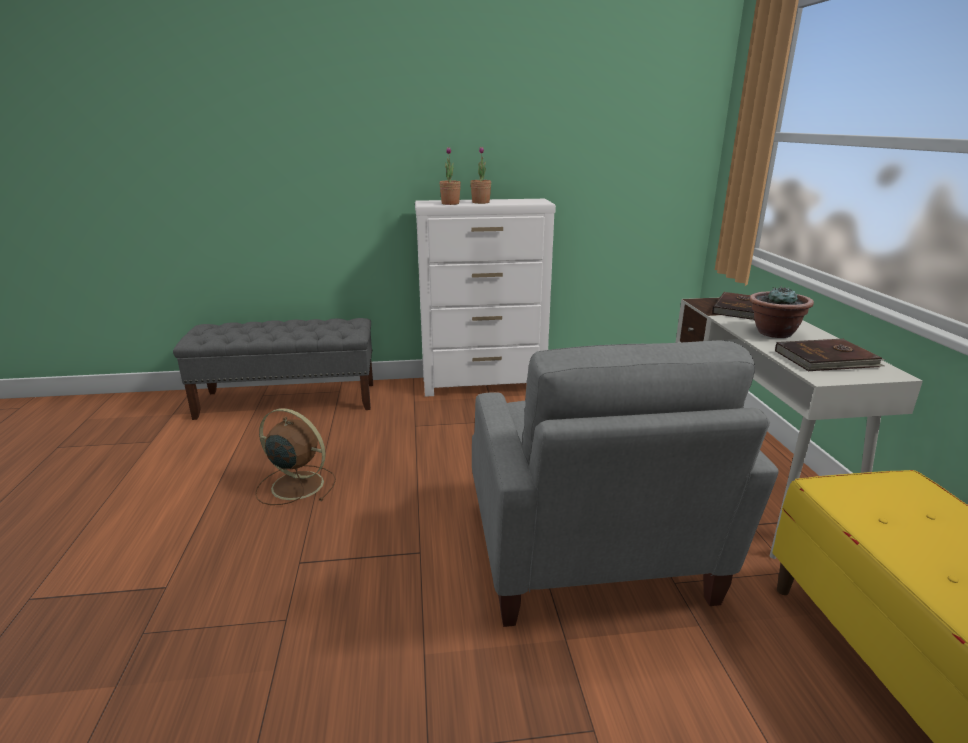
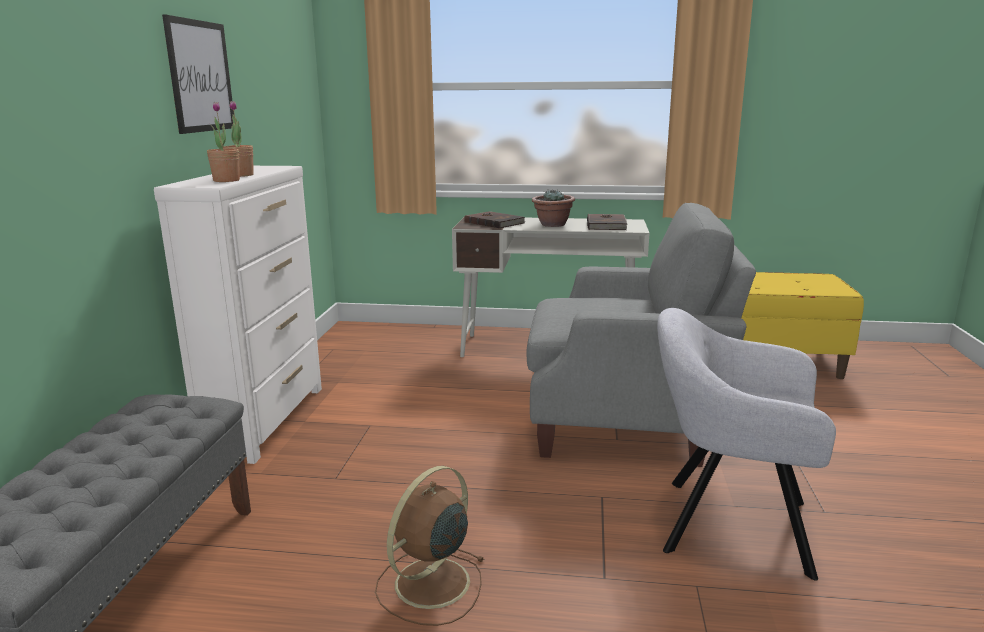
camera: 75 degrees left, 5 degrees down
none -> picture [162,14,234,134]
none -> grey armchair [657,308,836,581]

